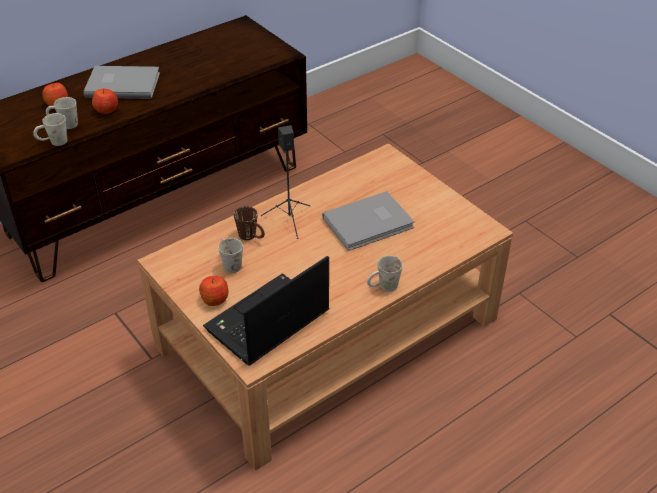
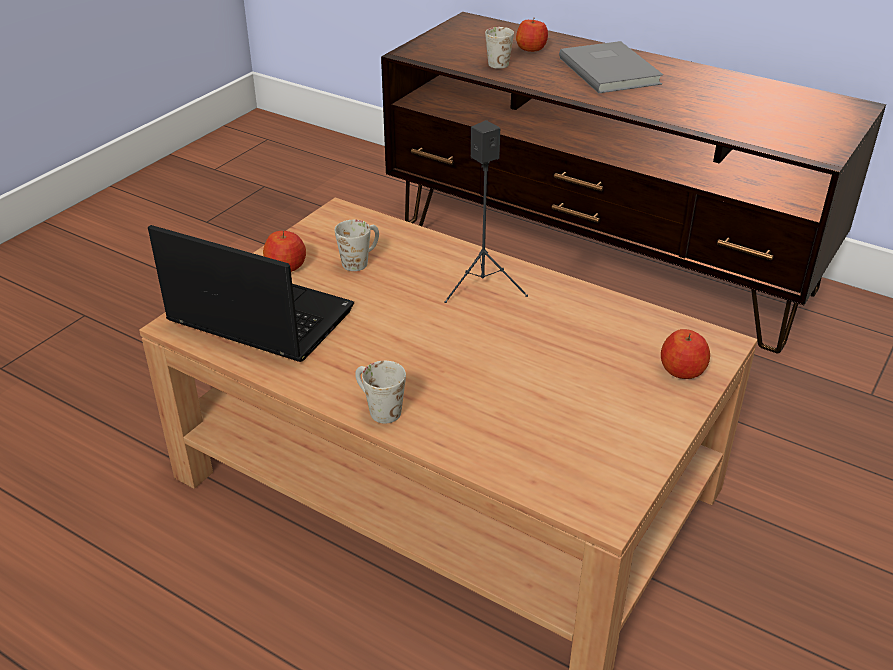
camera: 70 degrees right, 5 degrees down
white mug [33,113,67,146] -> none
apple [92,89,118,114] -> apple moved to [661,329,710,379]
brown mug [234,206,265,240] -> none
grey book [322,191,415,251] -> none

